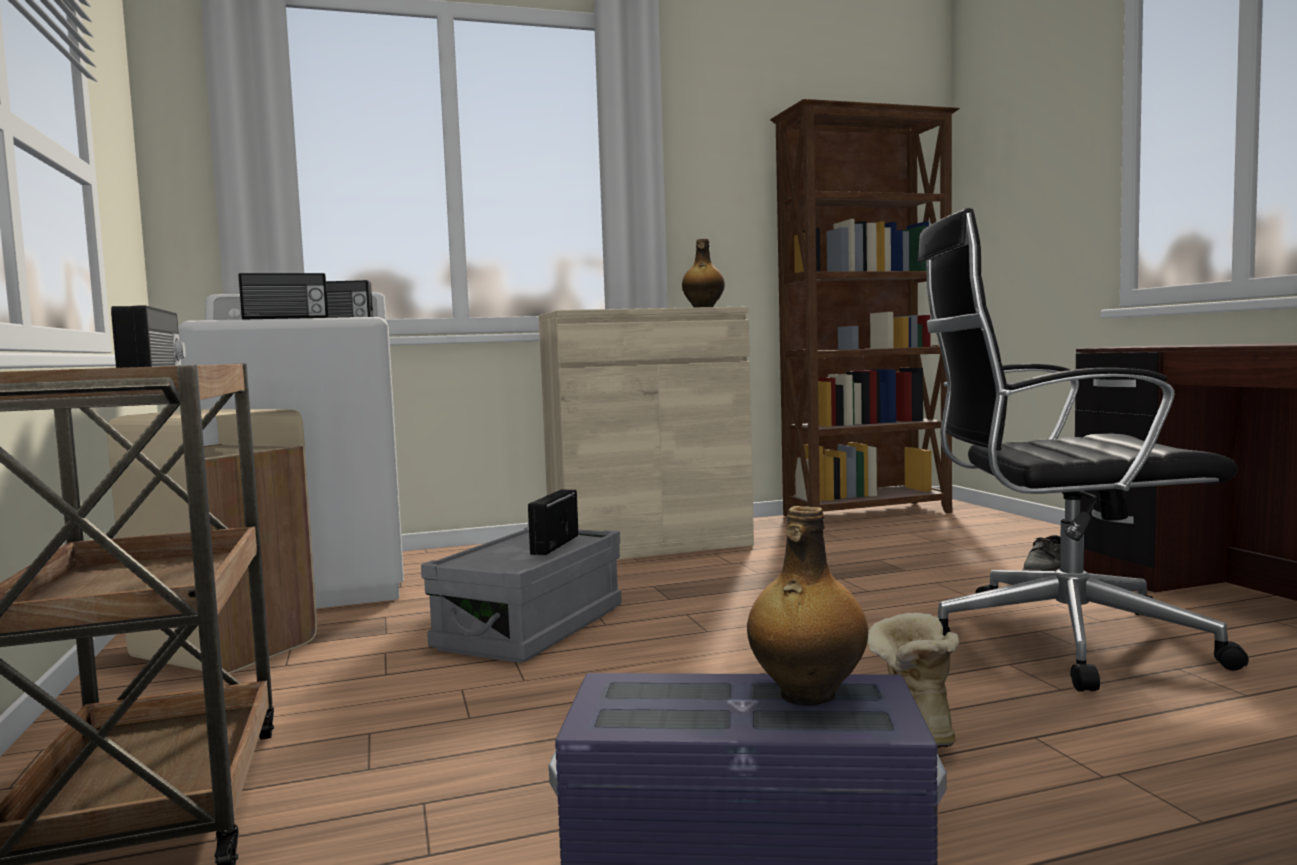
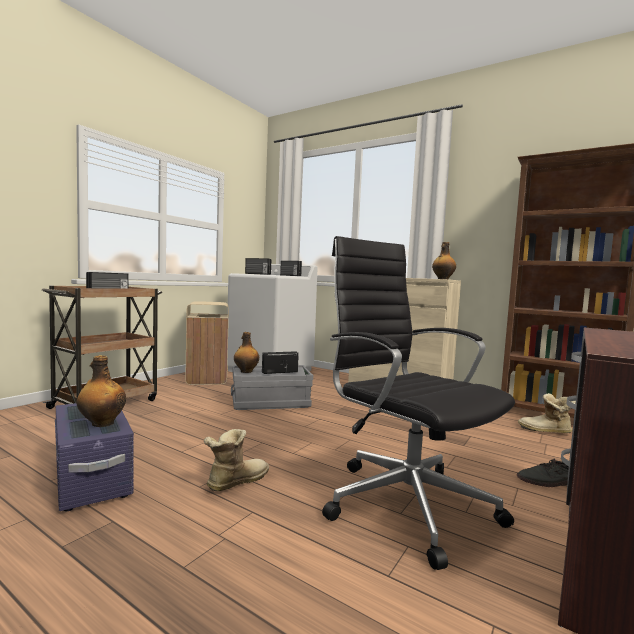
camera: 50 degrees right, 0 degrees up
none -> bottle [234,332,259,373]
none -> boot [518,393,576,433]

